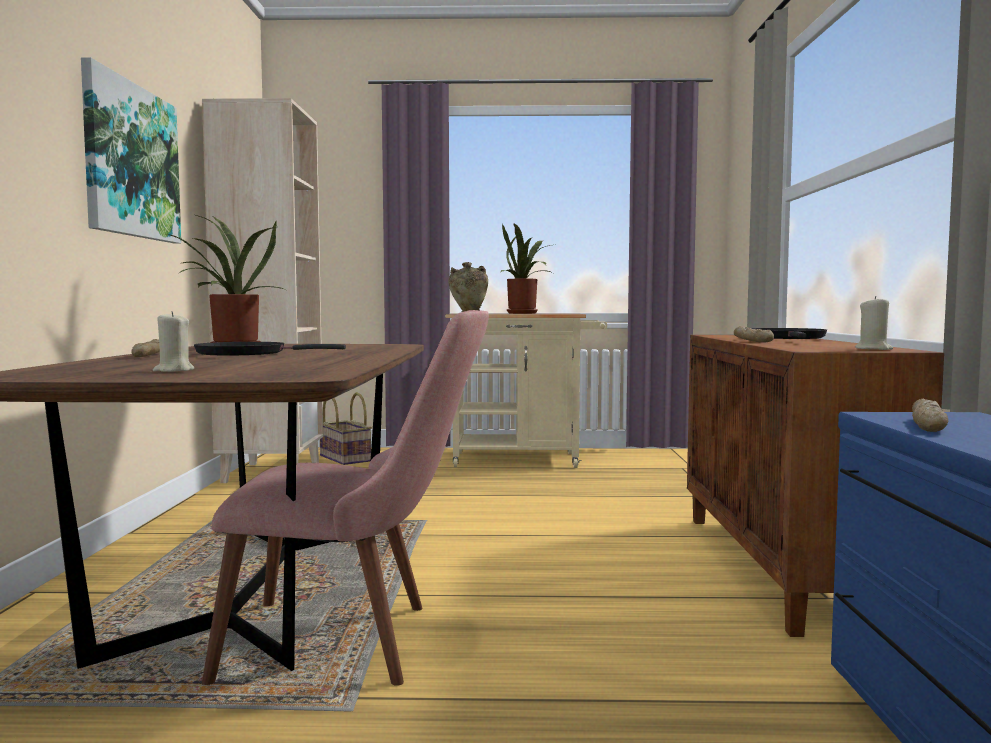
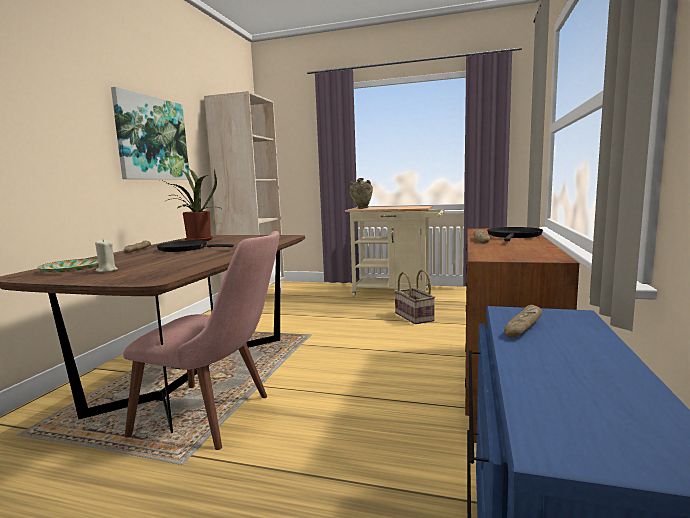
camera: 15 degrees right, 5 degrees up
basket [320,392,372,465] -> basket moved to [394,269,435,324]
potted plant [500,223,551,314] -> none
beige candle [855,296,893,350] -> none
none -> plate [37,258,99,272]

